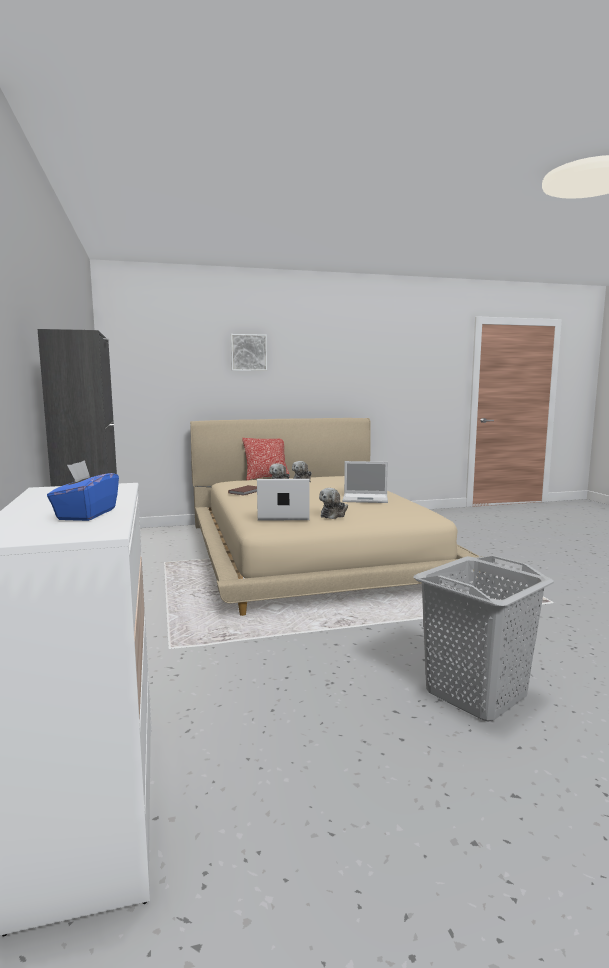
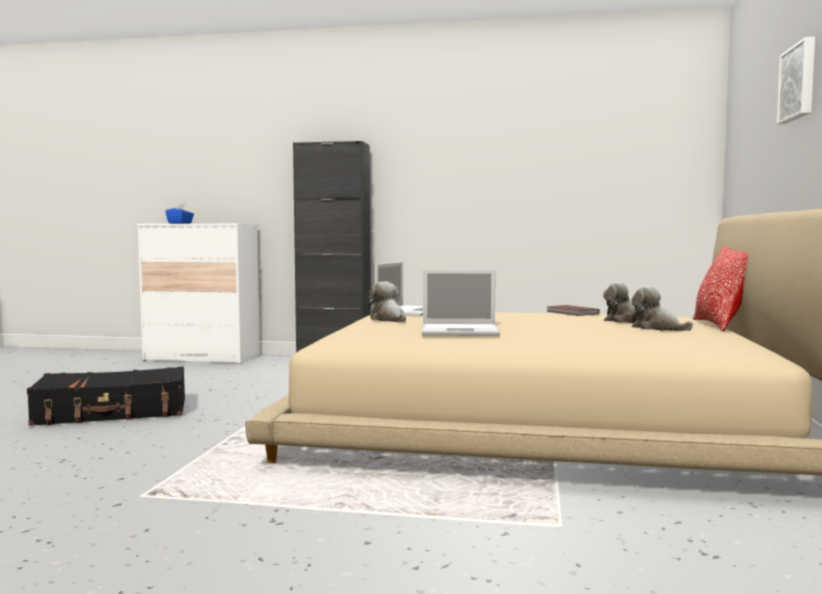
camera: 115 degrees right, 5 degrees down
laptop [342,461,388,503] -> laptop turned 120 degrees counterclockwise [422,269,500,336]
grey laundry basket [414,555,554,722] -> black suitcase [27,367,185,426]

